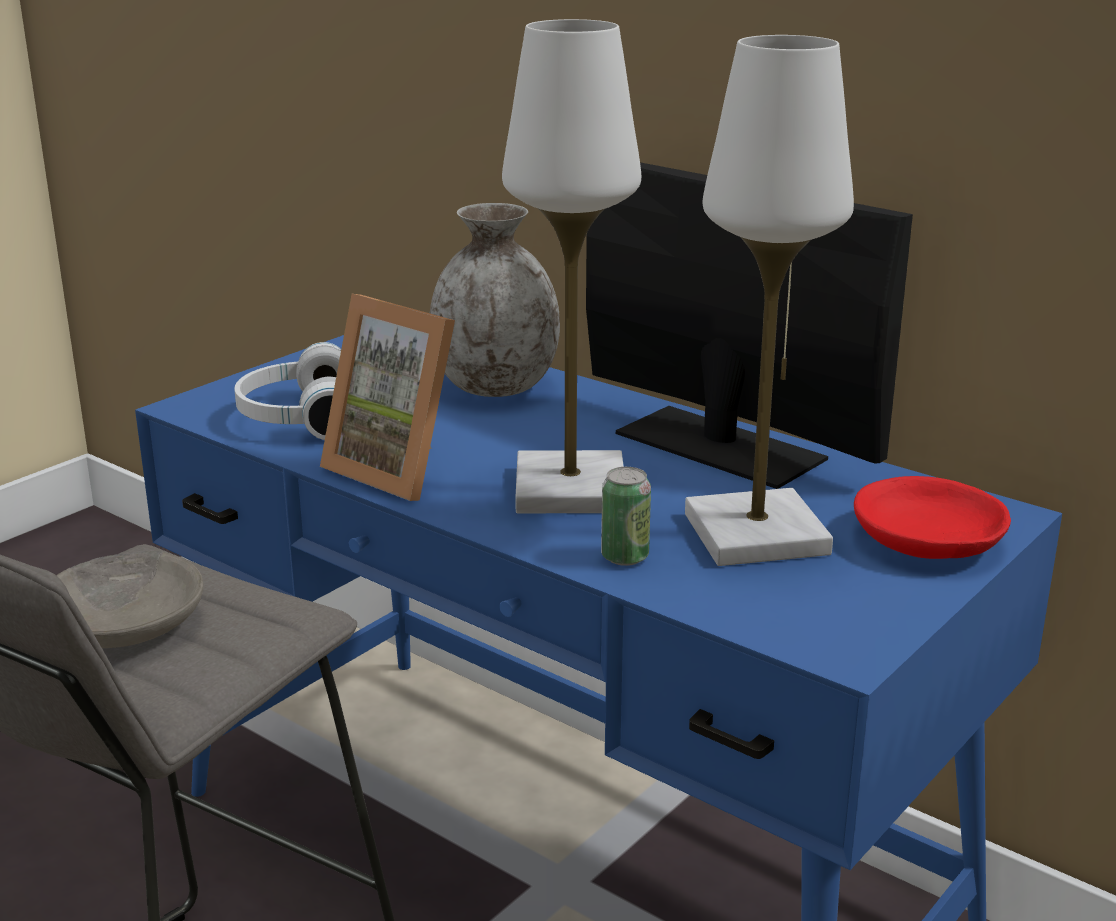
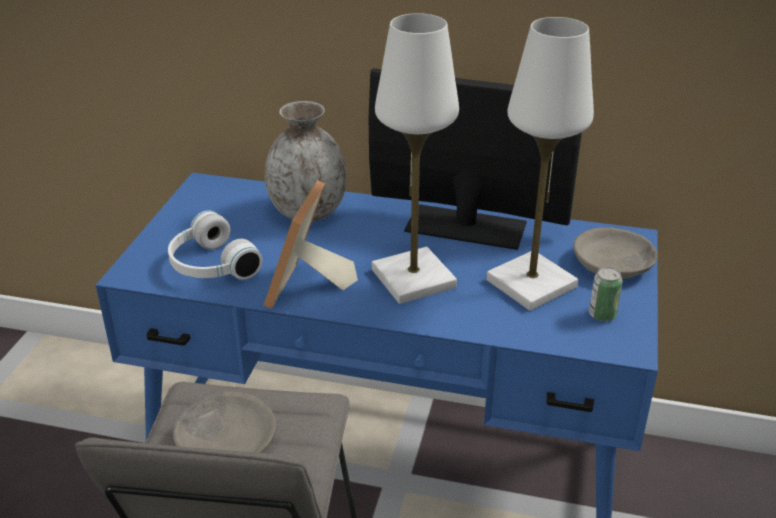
camera: 25 degrees left, 10 degrees up
picture frame [320,294,455,501] -> picture frame turned 90 degrees clockwise [263,180,358,309]
can [601,467,651,566] -> can moved to [589,267,622,321]
red bowl [854,476,1011,559] -> grey bowl [573,227,658,279]

